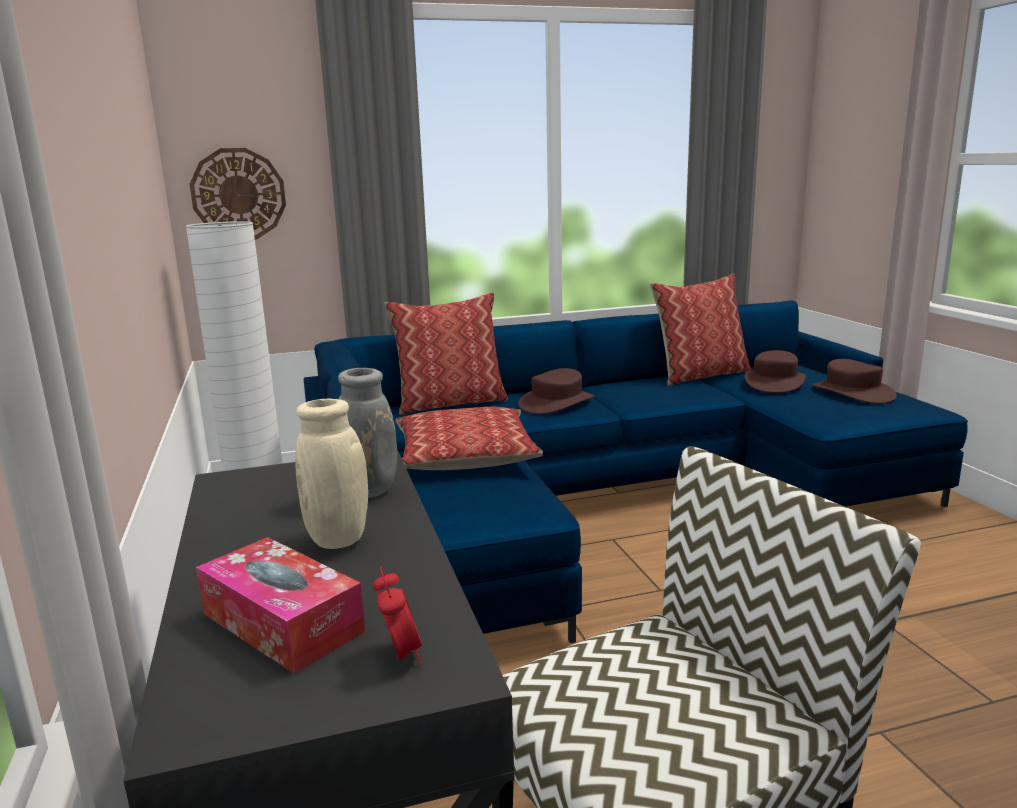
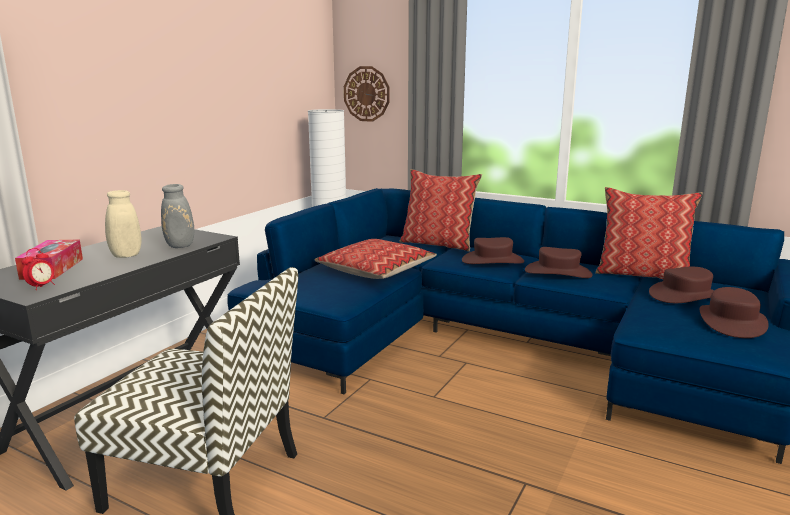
camera: 45 degrees right, 0 degrees up
none -> brown hat [525,247,592,278]

